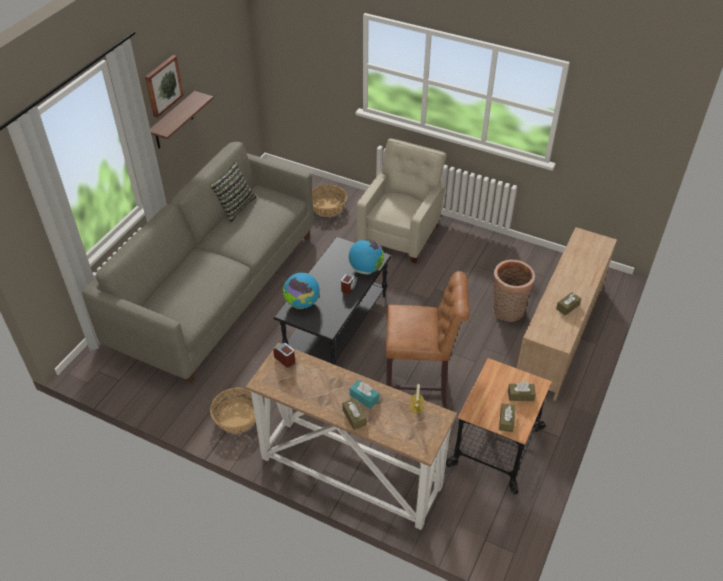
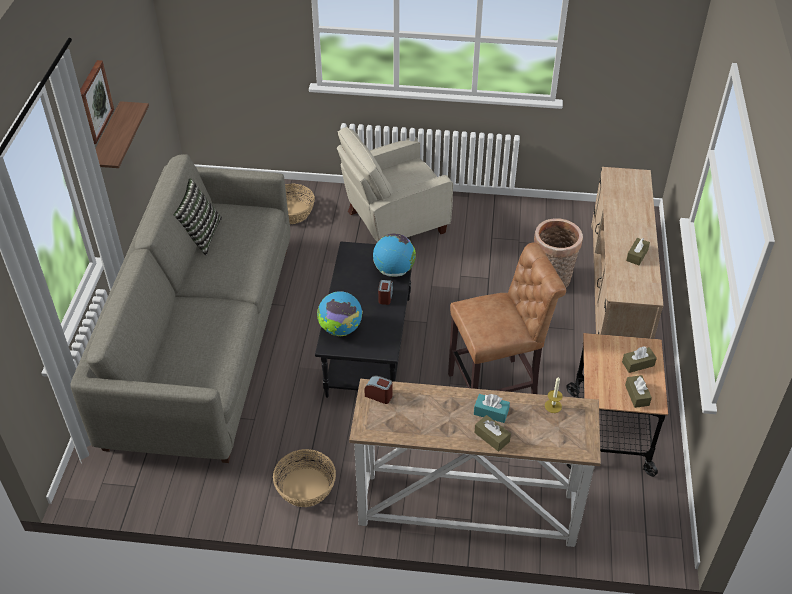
camera: 20 degrees left, 0 degrees up
beige armchair [357,138,446,263] -> beige armchair turned 120 degrees counterclockwise [337,126,453,242]

